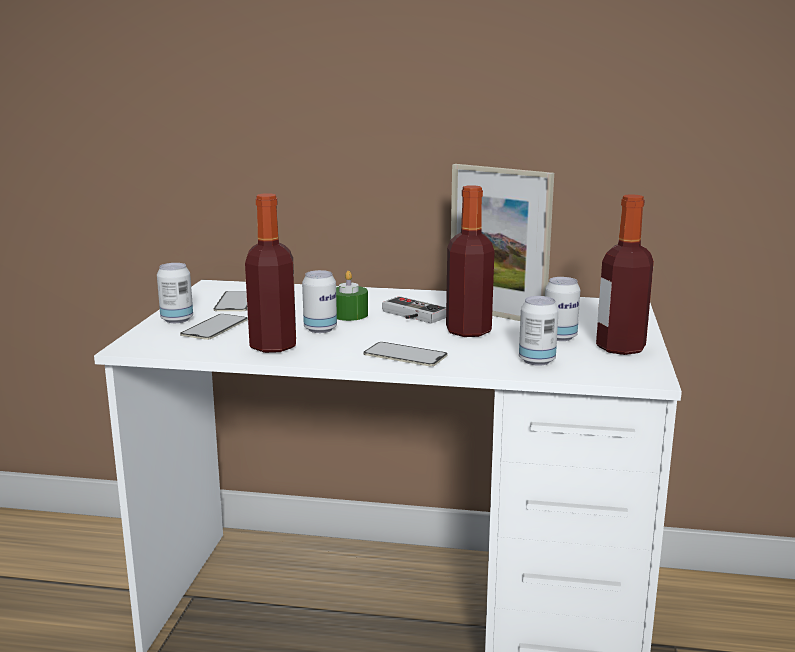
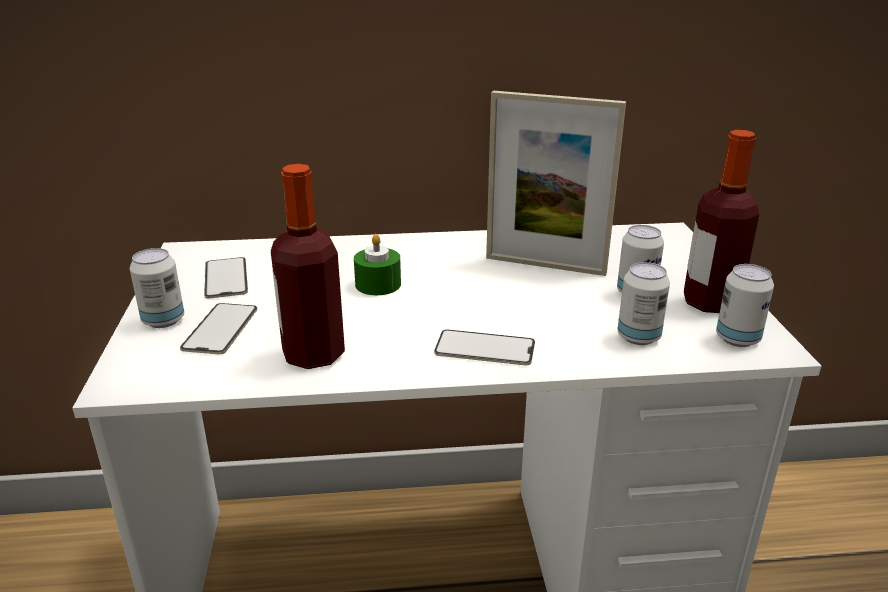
camera: 15 degrees left, 10 degrees up
can [302,270,337,333] -> can moved to [716,264,774,347]
game controller [382,296,446,324] -> none
bottle [446,185,494,337] -> none

